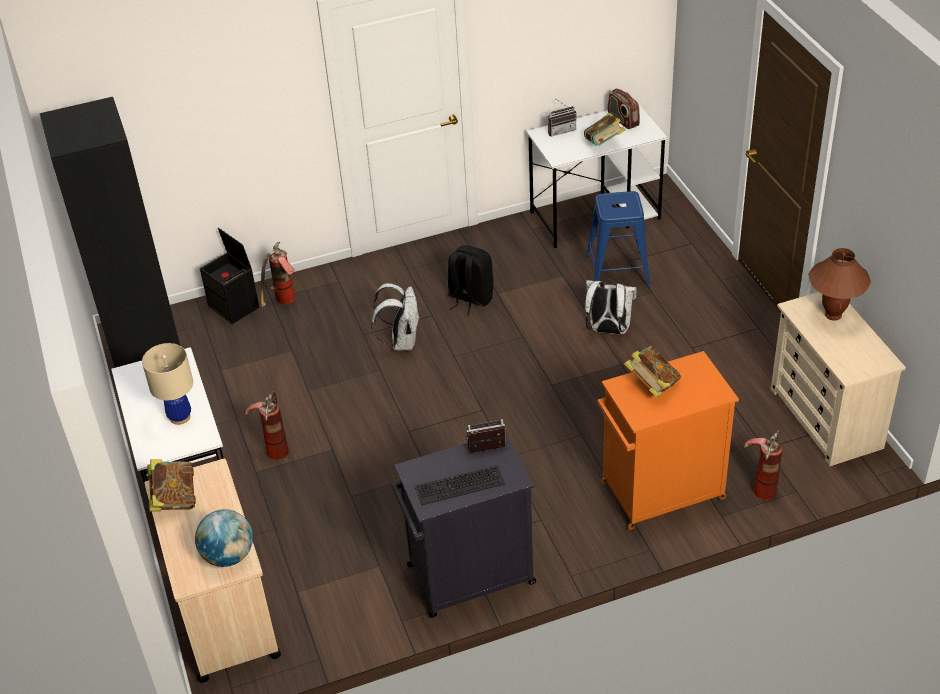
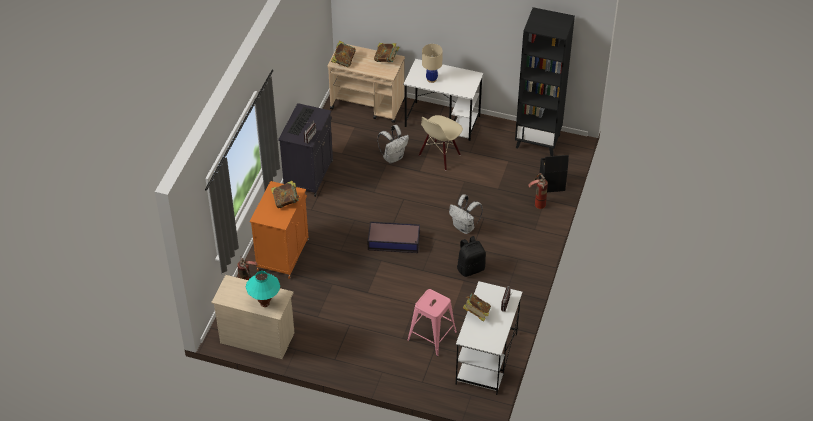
camera: 125 degrees right, 5 degrees up
globe [195,509,253,567] -> book [331,41,356,67]
fire extinguisher [245,391,289,460] -> beige chair [419,115,463,171]
white backpack [585,280,637,334] -> white backpack moved to [377,125,409,164]
blue stool [586,191,650,287] -> pink stool [408,289,457,356]
radio [608,89,640,129] -> none
brown table lamp [808,248,871,321] -> turquoise table lamp [246,271,280,307]
none -> storage box [367,221,420,253]

